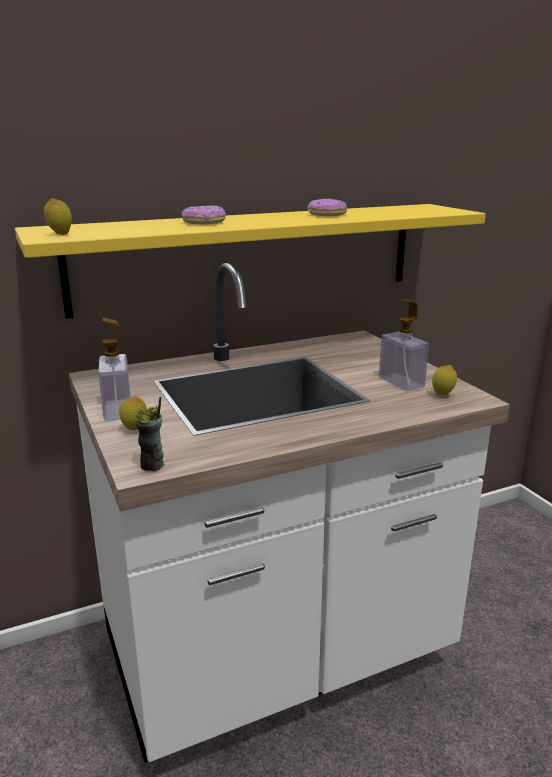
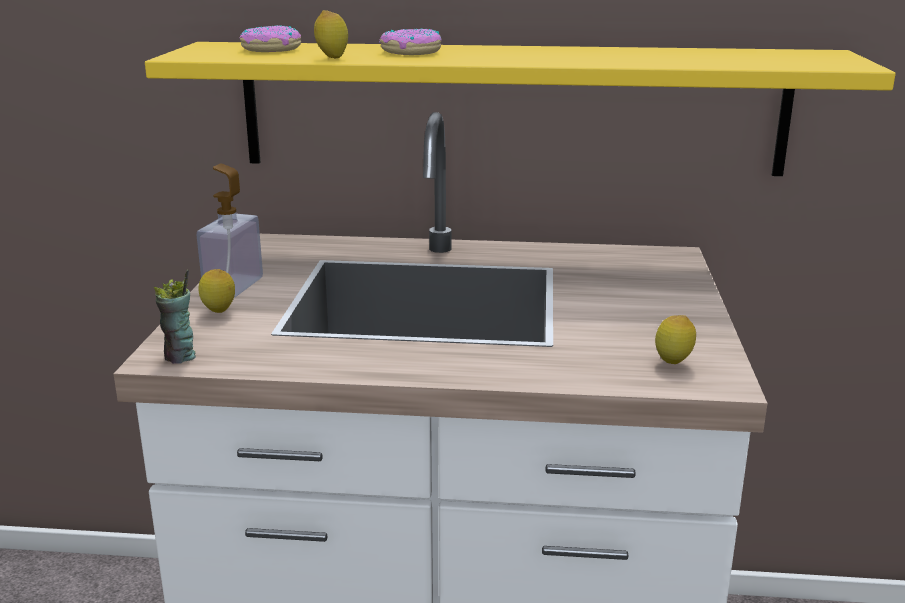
camera: 30 degrees right, 0 degrees up
lemon [44,198,72,235] -> lemon moved to [314,10,348,59]
donut [307,199,347,216] -> donut moved to [239,25,301,52]
soap dispenser [379,298,429,391] -> none

